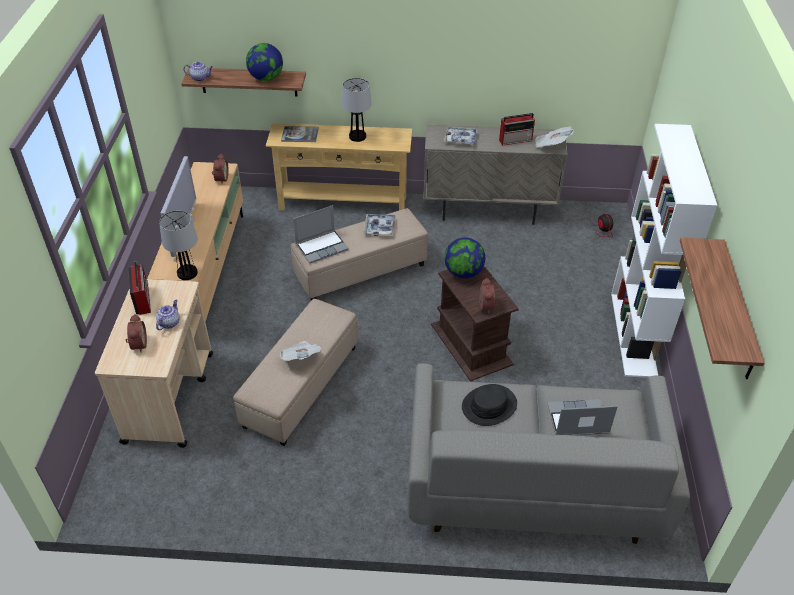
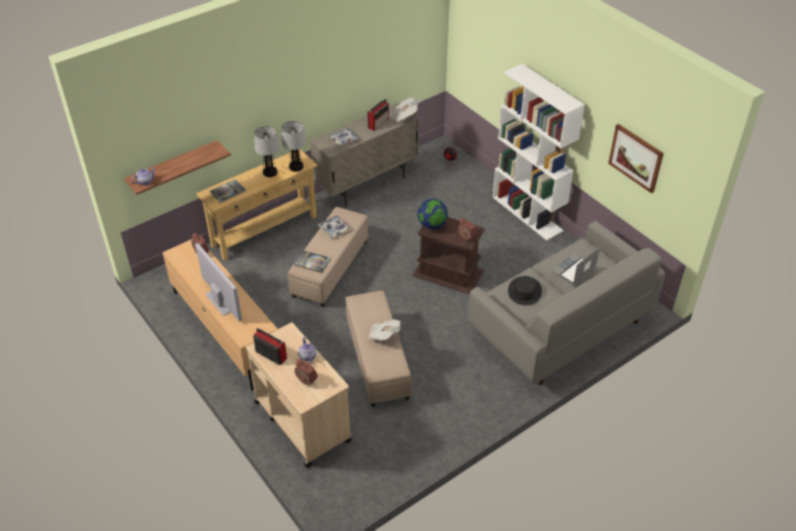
camera: 40 degrees left, 0 degrees up
table lamp [159,211,198,280] -> table lamp moved to [282,121,306,172]
globe [246,43,283,81] -> none
laptop [293,205,349,264] -> book [294,250,331,273]
shelf [680,238,765,379] -> picture [608,124,664,193]

